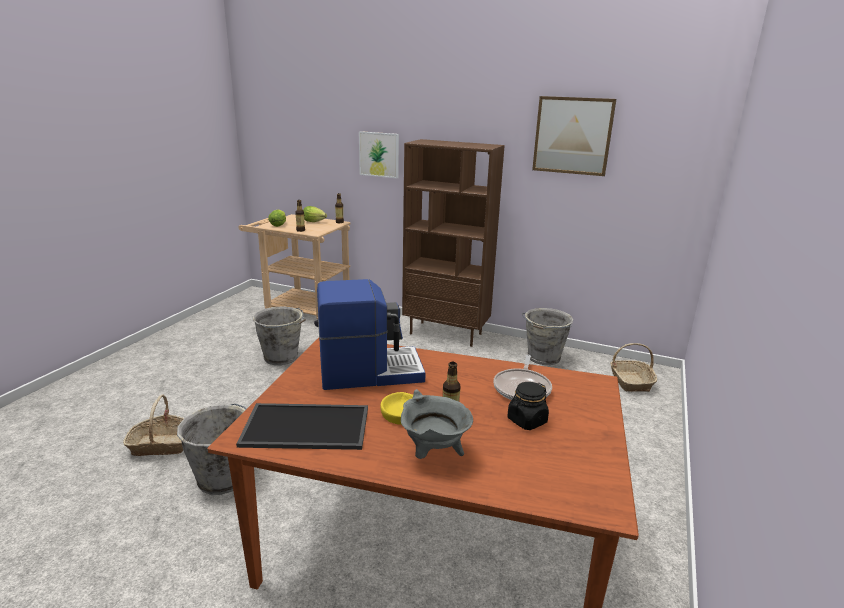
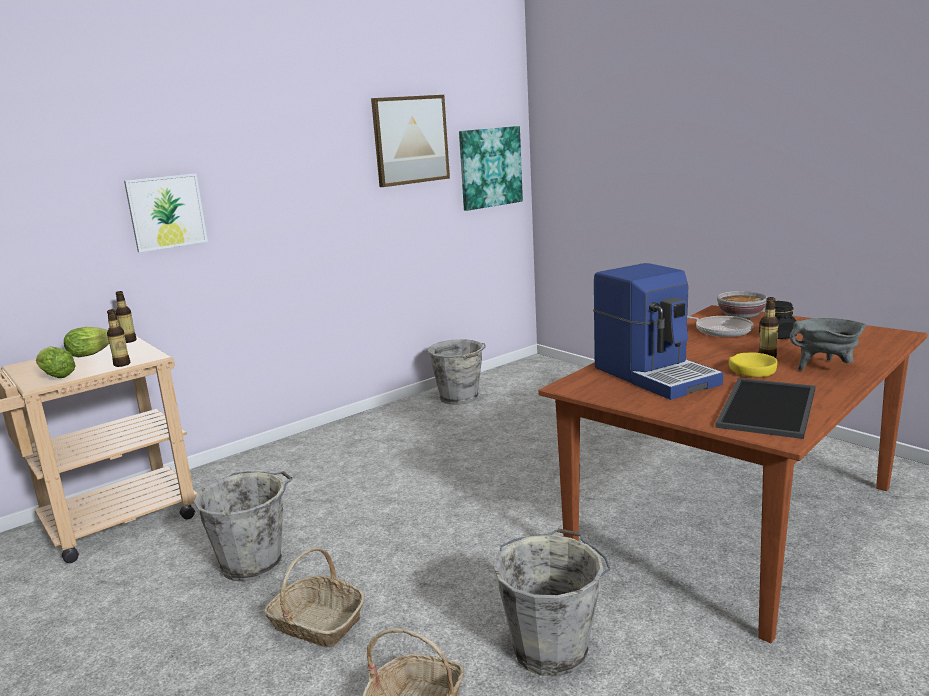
camera: 60 degrees left, 5 degrees down
coffee machine [317,279,426,390] -> coffee machine turned 135 degrees clockwise [593,263,723,400]
brown bookcase [402,139,505,347] -> none
basket [610,343,657,392] -> basket moved to [264,547,365,647]
none -> picture [459,126,523,211]
none -> bowl [717,291,767,319]

